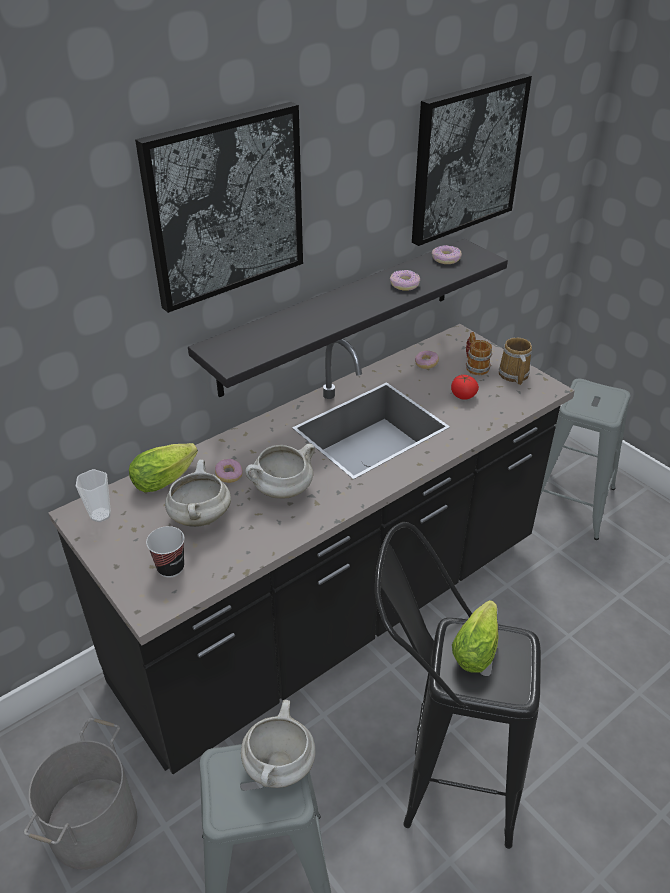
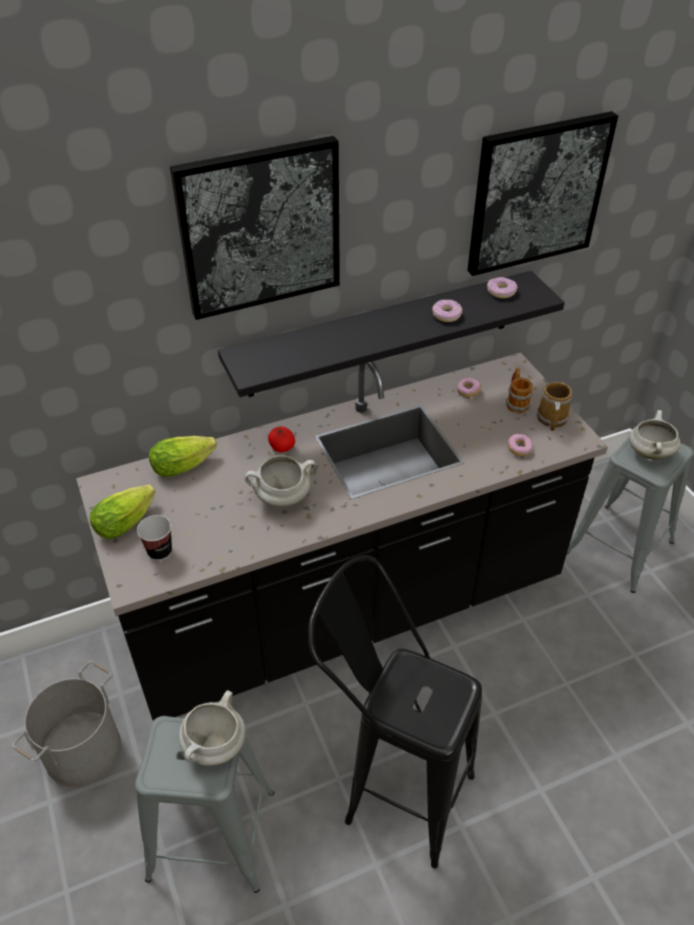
camera: 15 degrees right, 5 degrees up
cup [76,469,111,522] -> none
white cooking pot [165,459,231,527] -> white cooking pot moved to [629,410,681,460]
donut [215,459,243,483] -> donut moved to [508,434,533,456]
tomato [451,375,479,400] -> tomato moved to [268,426,295,453]
lettuce [452,600,498,673] -> lettuce moved to [90,485,156,539]

